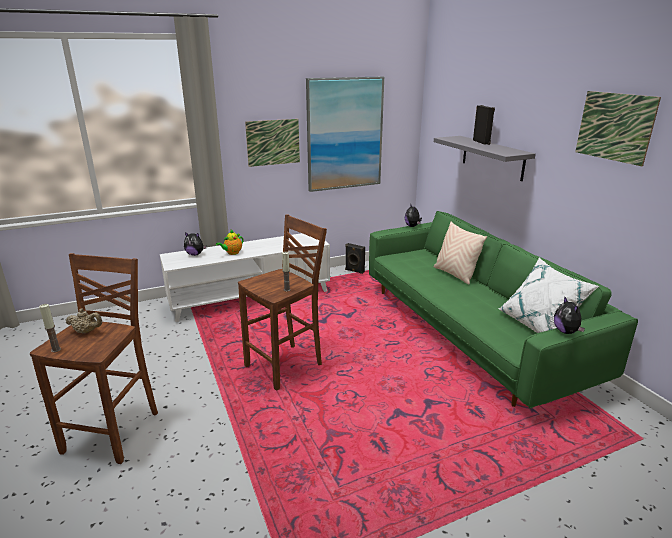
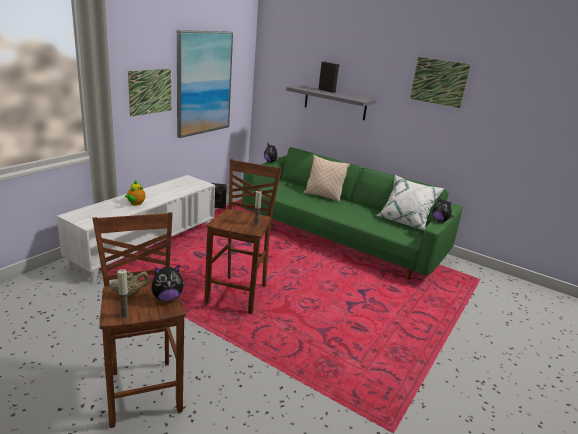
camera: 35 degrees left, 0 degrees up
plush toy [184,232,207,256] -> plush toy moved to [151,265,184,301]

